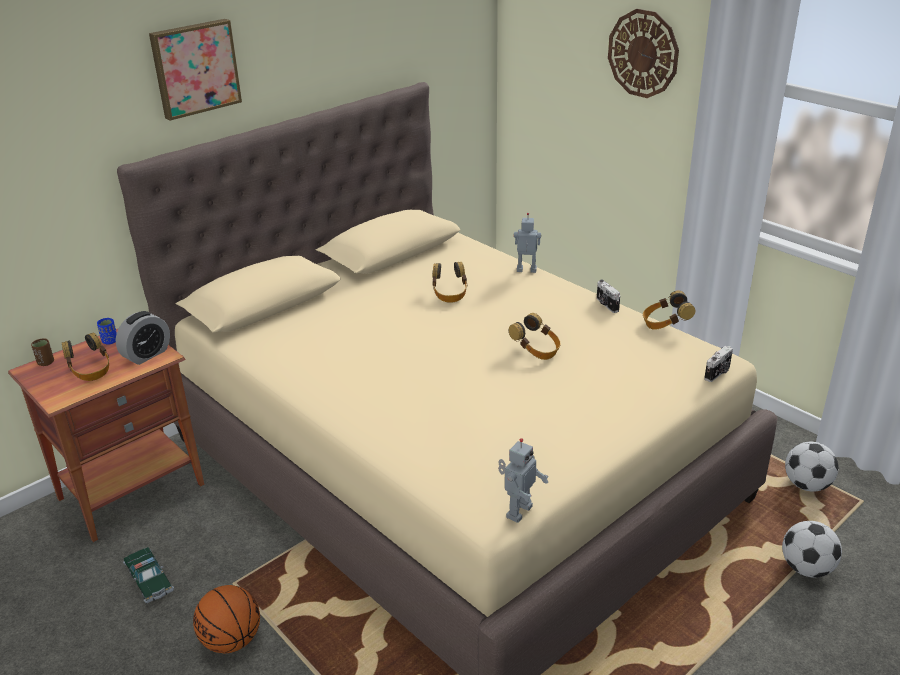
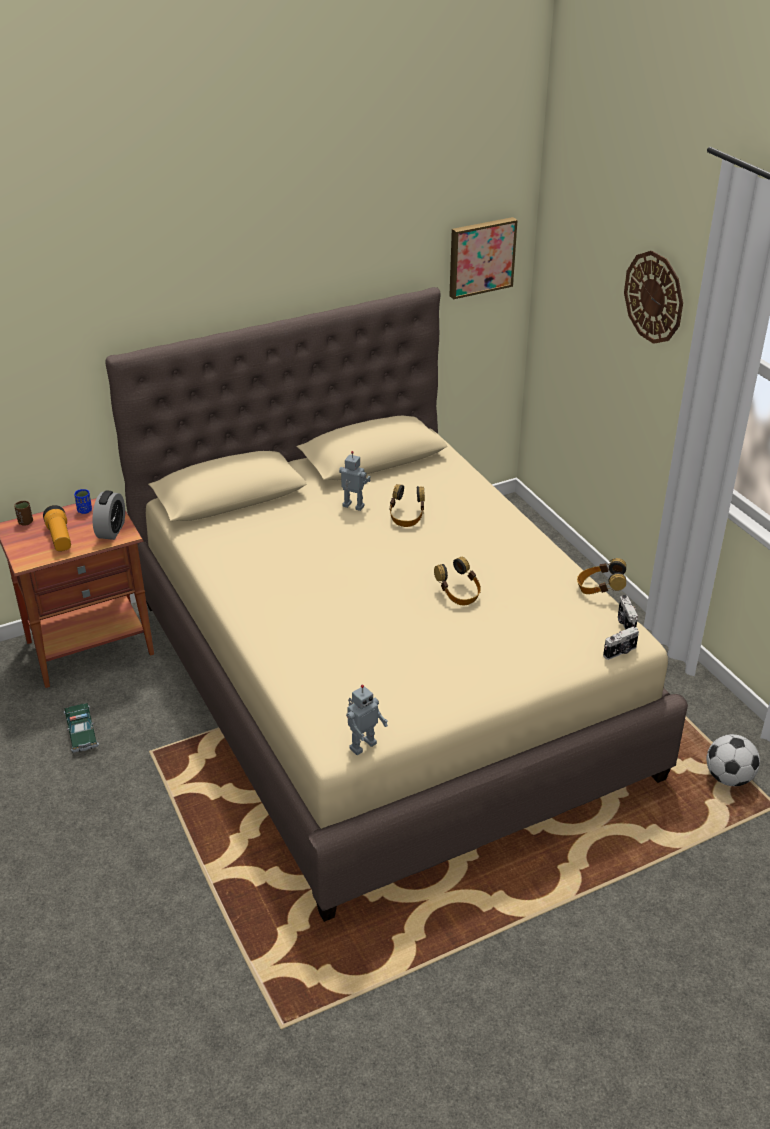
camera: 15 degrees right, 5 degrees up
headphones [62,332,109,381] -> flashlight [43,505,71,551]
alarm clock [116,311,170,365] -> alarm clock turned 45 degrees counterclockwise [93,491,125,540]
picture [149,19,242,121] -> picture moved to [449,217,518,299]
basketball [193,585,260,653] -> none
toy robot [514,213,541,273] -> toy robot moved to [339,451,371,511]
camera [597,279,620,313] -> camera moved to [618,595,638,630]
football [782,521,842,578] -> none

